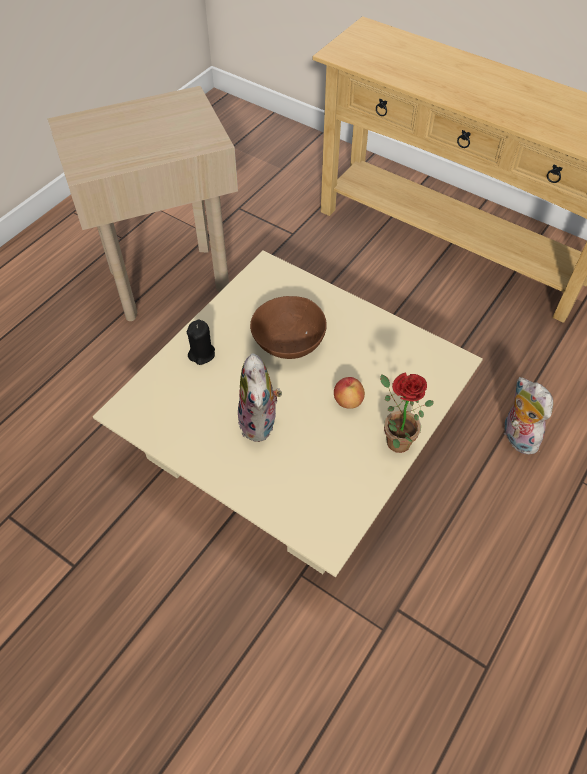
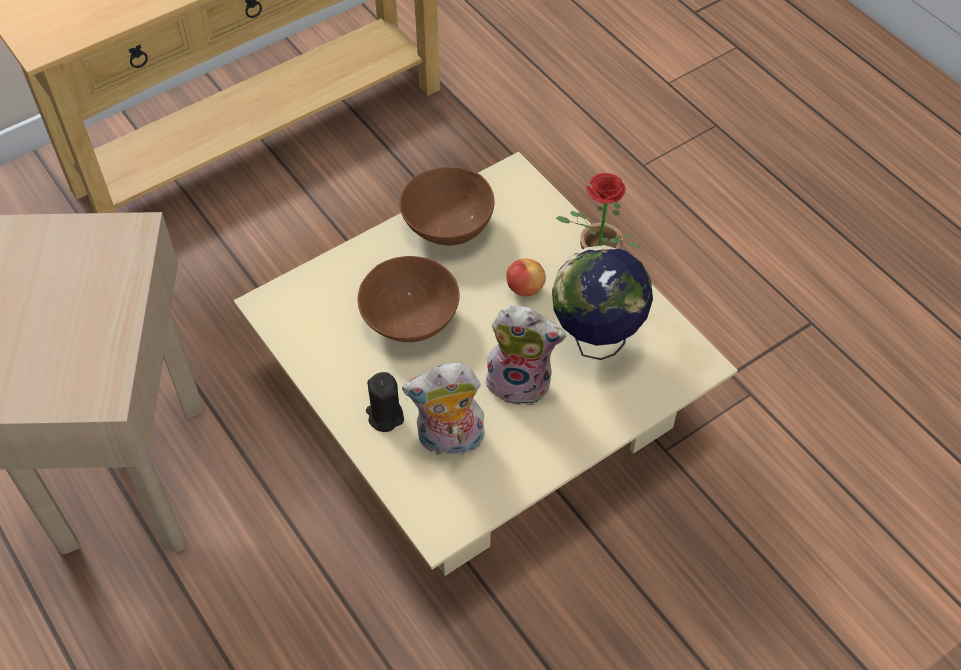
camera: 70 degrees left, 0 degrees up
plush toy [504,377,553,454] -> plush toy moved to [402,363,485,455]
none -> brown bowl [399,167,495,245]
none -> globe [552,245,653,360]

